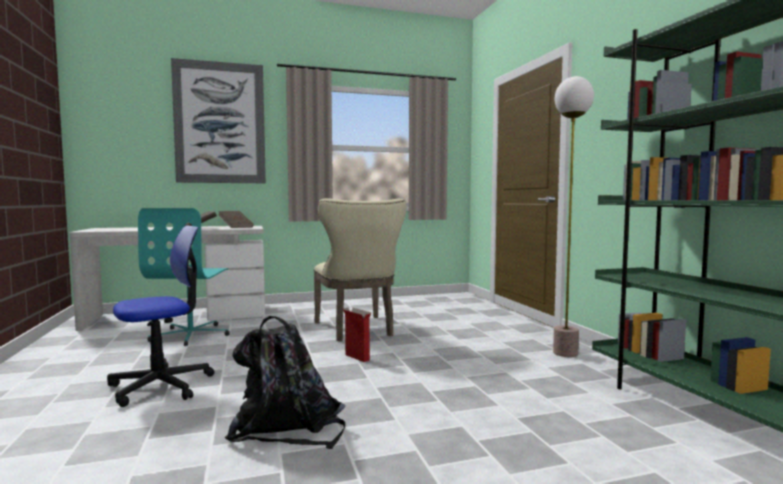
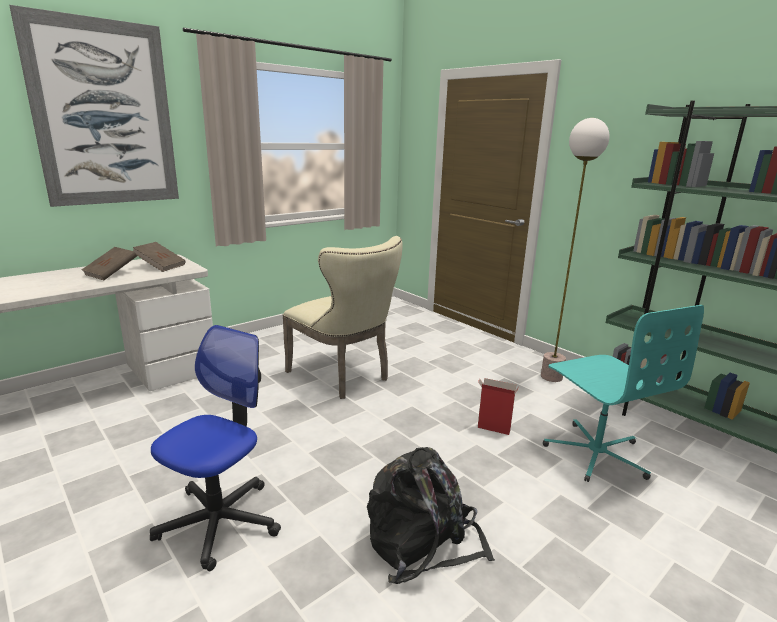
camera: 25 degrees left, 15 degrees up
turquoise office chair [138,208,230,346] -> turquoise office chair moved to [543,305,704,482]
cardboard box [343,308,372,362] -> cardboard box moved to [478,378,519,435]

